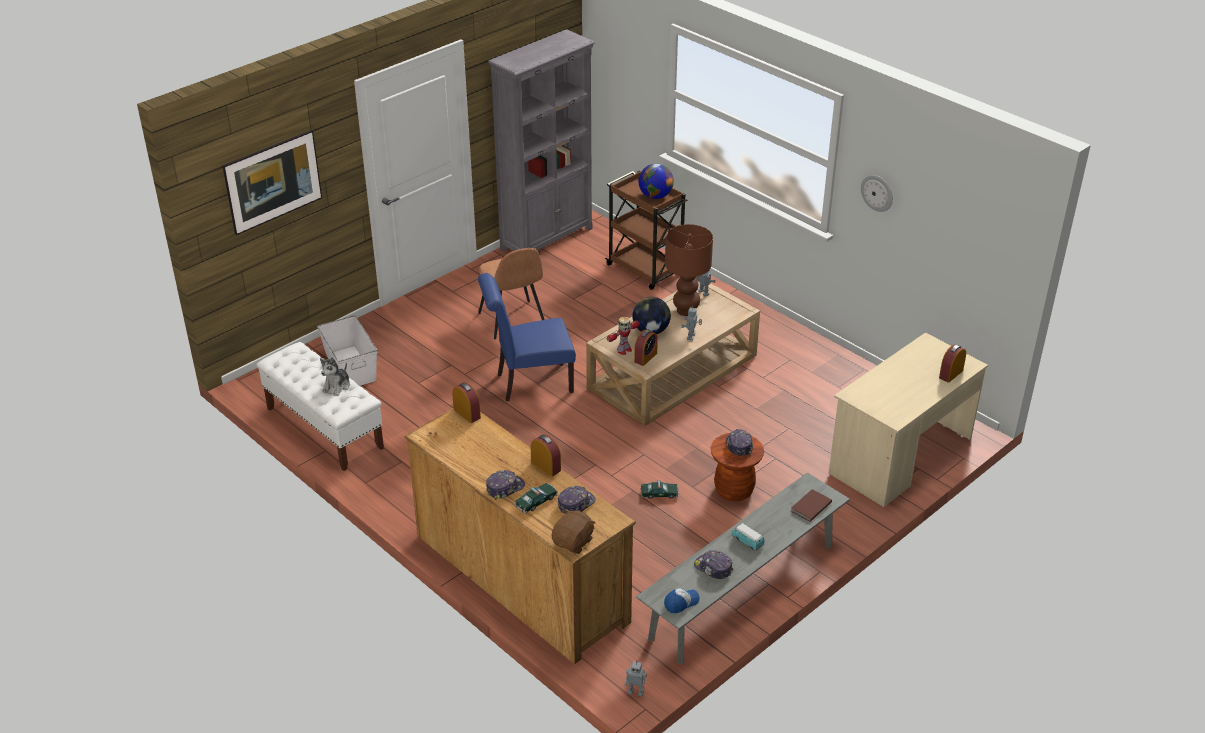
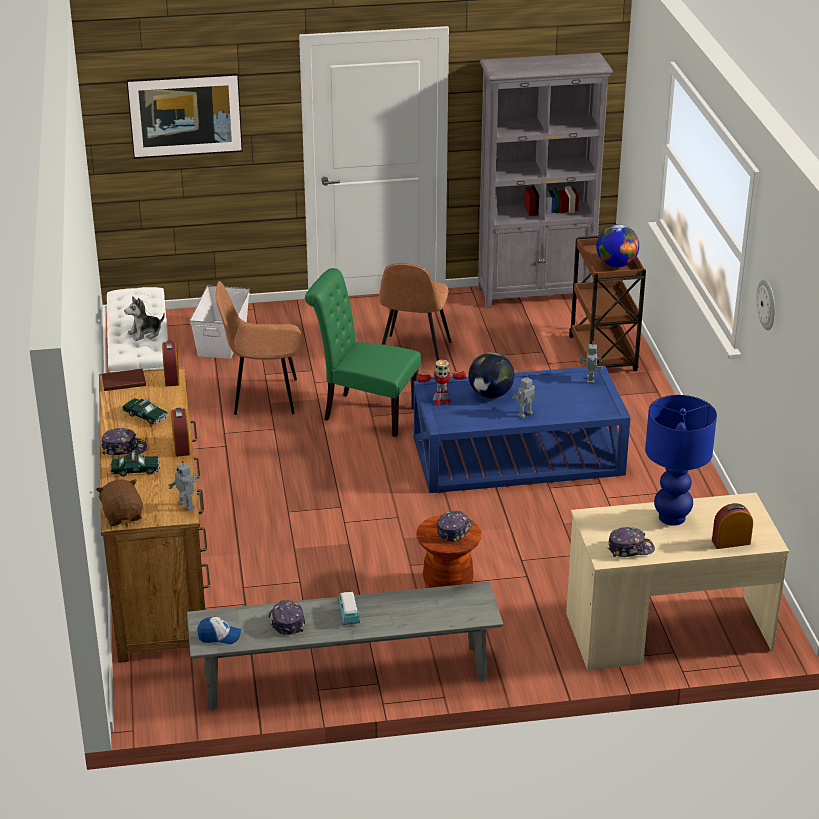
camera: 35 degrees right, 5 degrees down
blue chair [478,273,576,401] -> green chair [305,268,421,437]
brown plush toy [552,509,595,554] -> brown plush toy turned 90 degrees counterclockwise [96,479,143,526]
cap [558,486,596,514] -> cap moved to [608,527,655,557]
beige coffee table [586,280,760,426] -> blue coffee table [413,365,630,493]
toy robot [624,661,647,697] -> toy robot moved to [169,461,197,511]
alarm clock [634,330,658,366] -> none
toy car [641,481,679,499] -> toy car moved to [122,398,169,424]
brown table lamp [665,224,713,316] -> none
brown book [791,489,832,522] -> brown book moved to [102,369,146,391]
none -> brown chair [216,281,301,415]
none -> blue table lamp [645,395,717,526]

